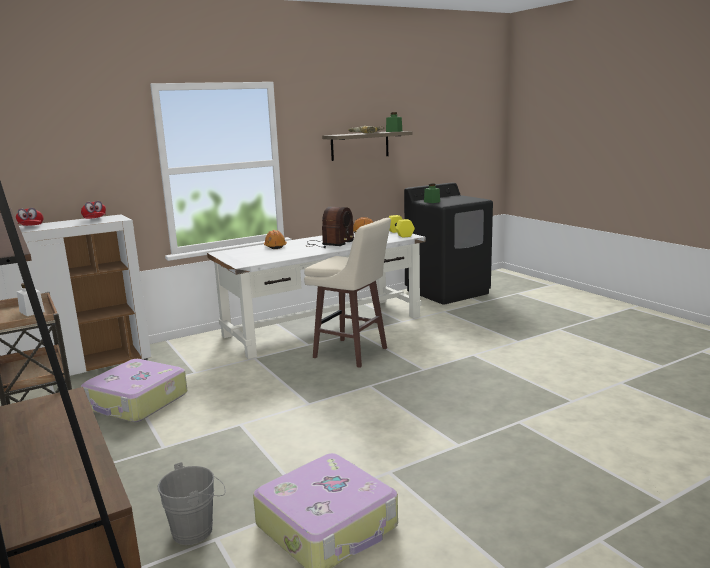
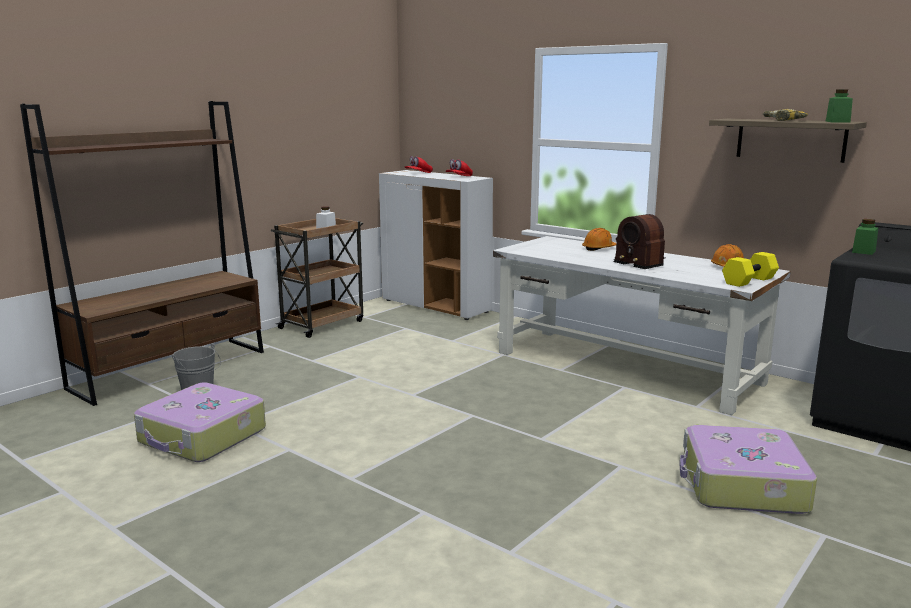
camera: 70 degrees right, 0 degrees up
suitcase [81,359,188,422] -> suitcase moved to [679,425,817,514]
beige stool [304,218,391,368] -> none
radio [307,207,354,248] -> radio turned 45 degrees clockwise [613,214,666,269]

